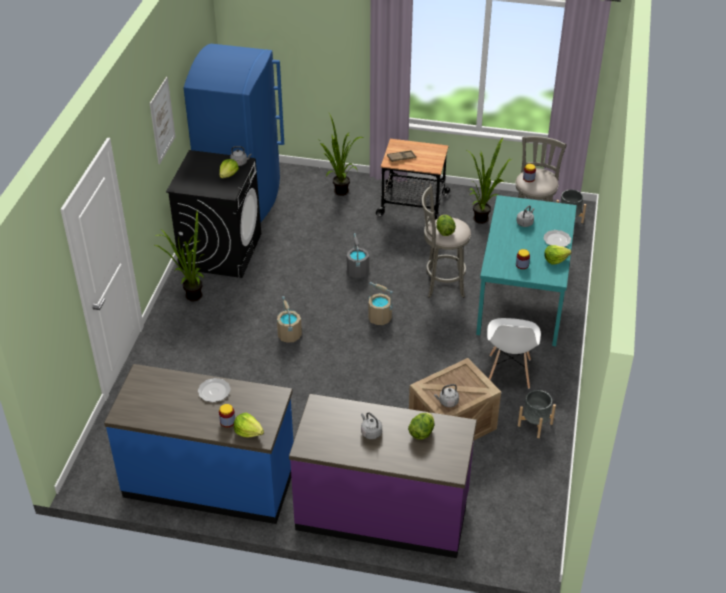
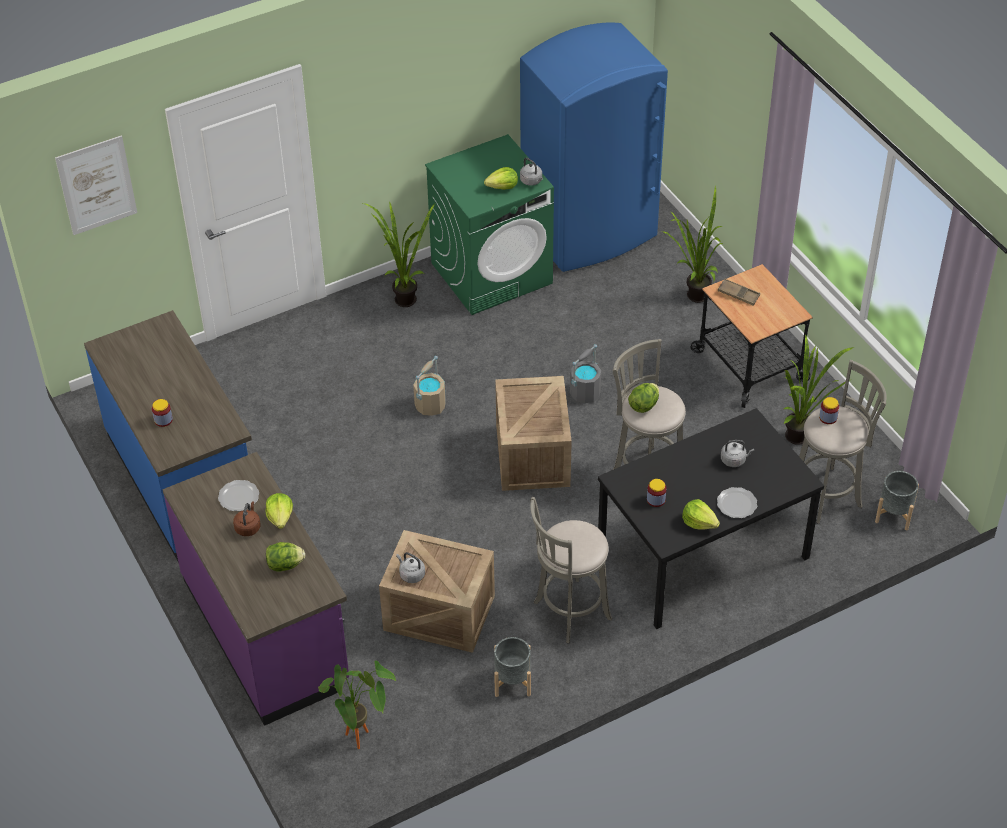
camera: 50 degrees right, 5 degrees up
picture [150,77,176,164] -> picture moved to [55,135,137,235]
black washing machine [166,150,261,278] -> green washing machine [425,134,554,315]
plate [198,378,231,402] -> plate moved to [218,480,259,511]
lettuce [234,413,264,437] -> lettuce moved to [265,493,293,529]
grey kettle [361,412,382,439] -> brown kettle [233,502,261,536]
beige bucket [369,282,393,325] -> crate [495,376,572,491]
turquoise dining table [476,195,577,346] -> black dining table [598,408,824,629]
white chair [487,318,541,389] -> grey stool [530,497,612,643]
none -> potted plant [318,660,396,749]

